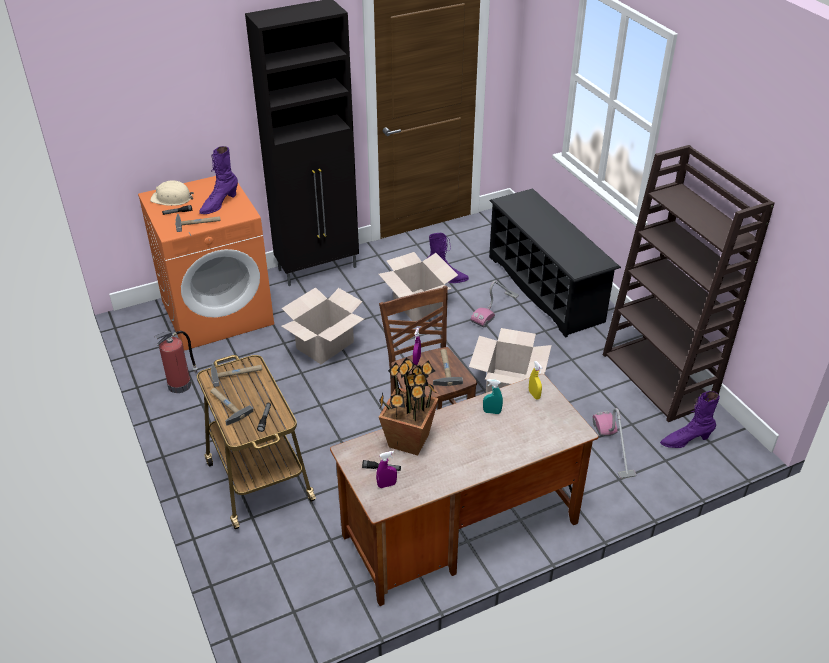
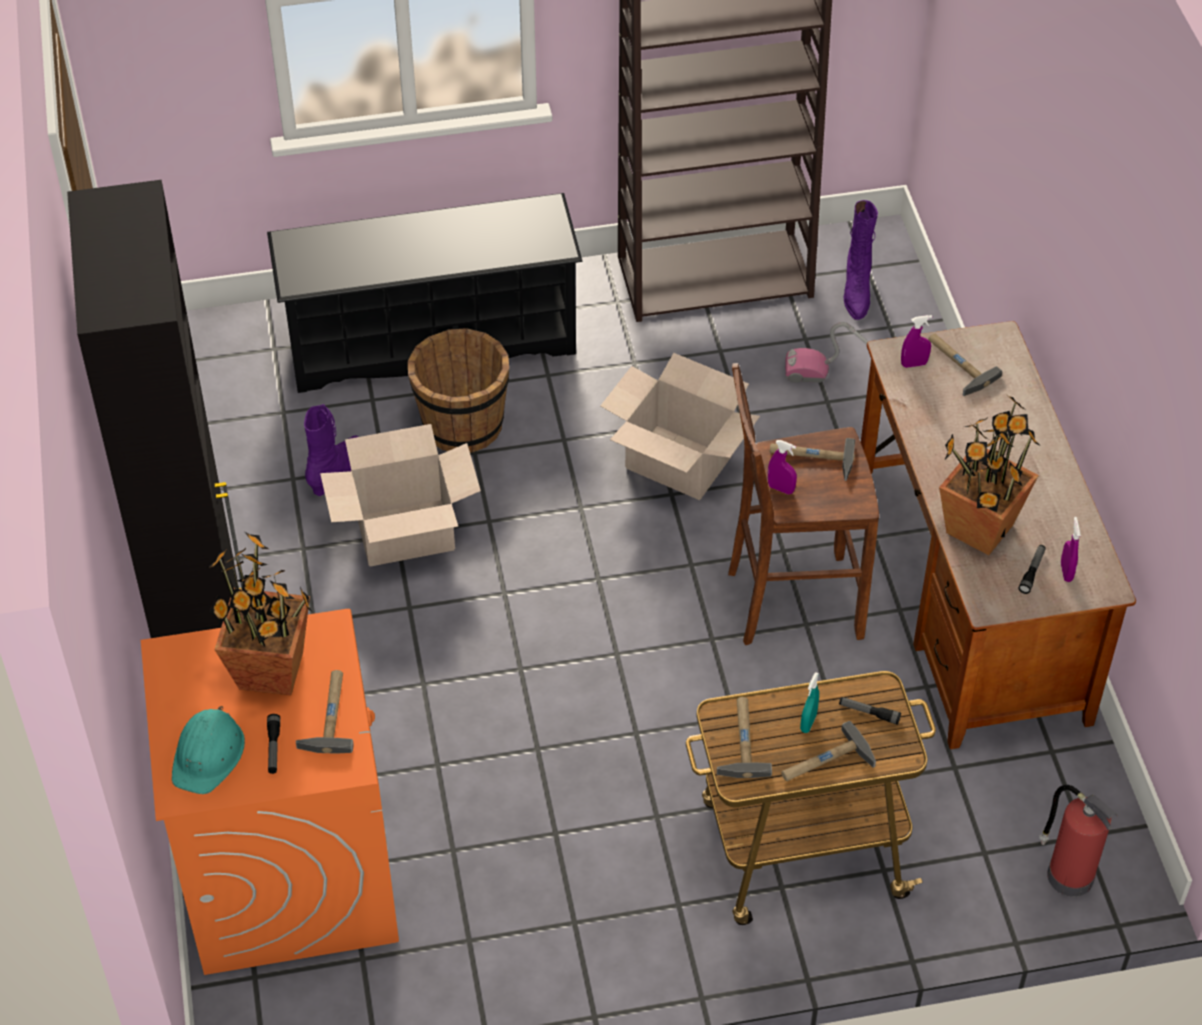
camera: 75 degrees left, 10 degrees up
beige hard hat [150,181,194,206] -> turquoise hard hat [172,706,245,794]
fire extinguisher [154,331,198,393] -> fire extinguisher moved to [1039,785,1117,897]
purple boot [199,146,238,214] -> potted plant [207,532,313,695]
cardboard box [281,287,364,364] -> none
vacuum cleaner [471,280,519,327] -> brown bucket [408,328,509,453]
turquoise spray bottle [483,379,503,414] -> turquoise spray bottle moved to [800,672,819,733]
yellow spray bottle [529,361,542,400] -> purple spray bottle [901,315,932,368]
none -> hammer [928,334,1002,396]

